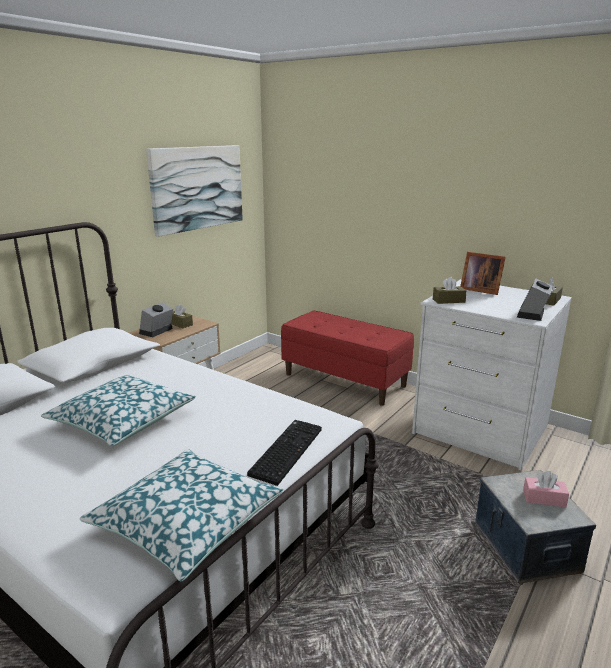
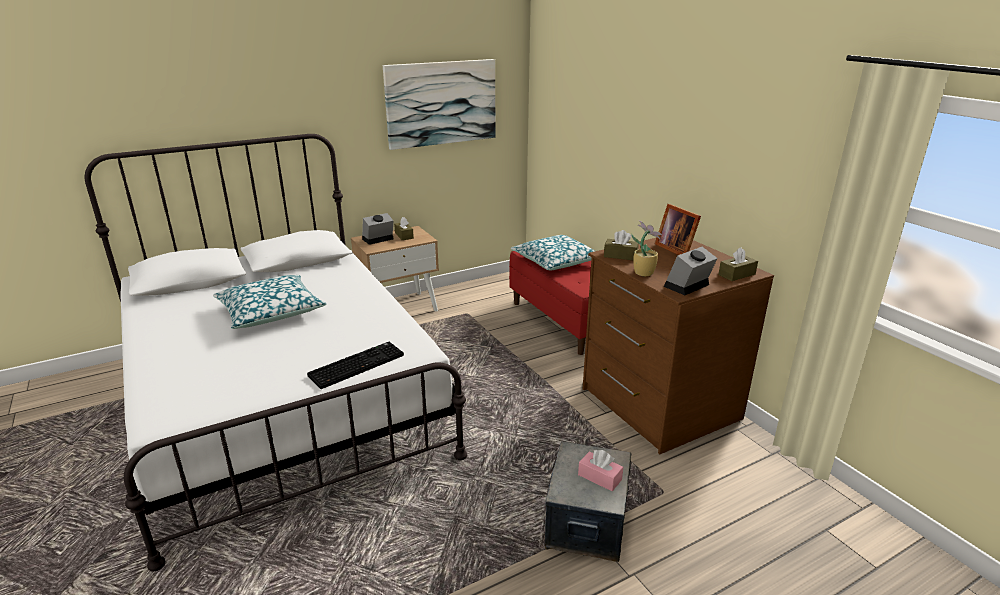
camera: 25 degrees right, 5 degrees up
pillow [80,449,284,581] -> pillow moved to [510,235,595,270]
white dresser [412,279,572,470] -> brown dresser [583,238,774,454]
none -> potted plant [631,221,662,276]

